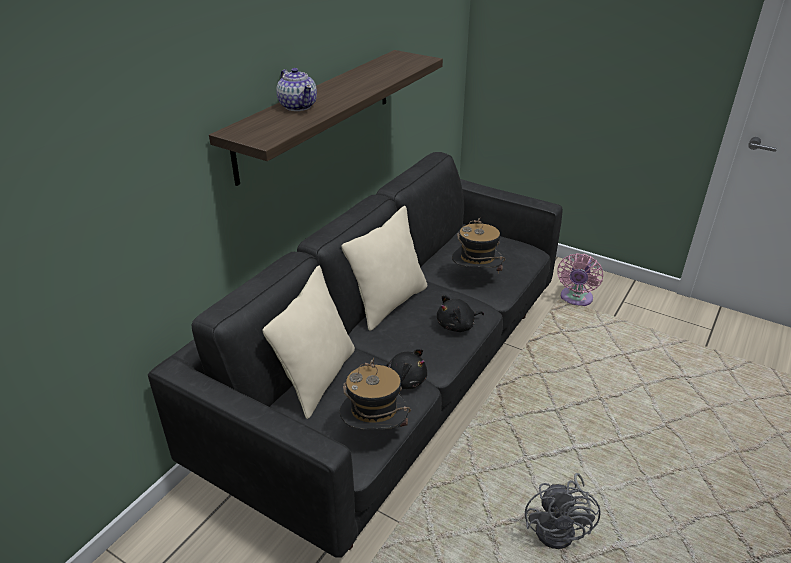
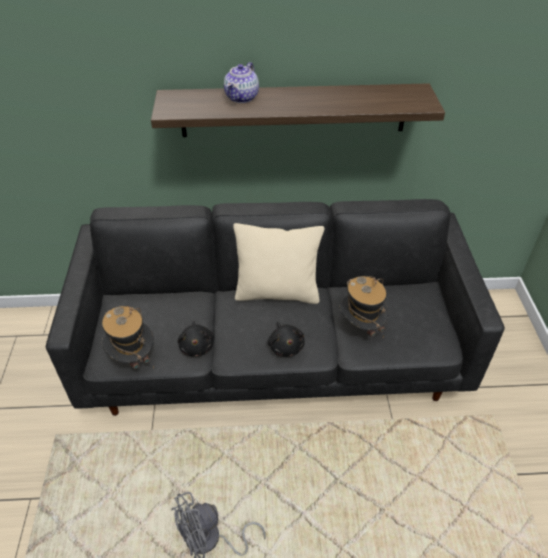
camera: 55 degrees right, 10 degrees up
beige pillow [263,266,355,419] -> none
black plush toy [437,295,484,332] -> black plush toy turned 135 degrees counterclockwise [268,322,305,357]
pink fan [557,253,603,306] -> none

